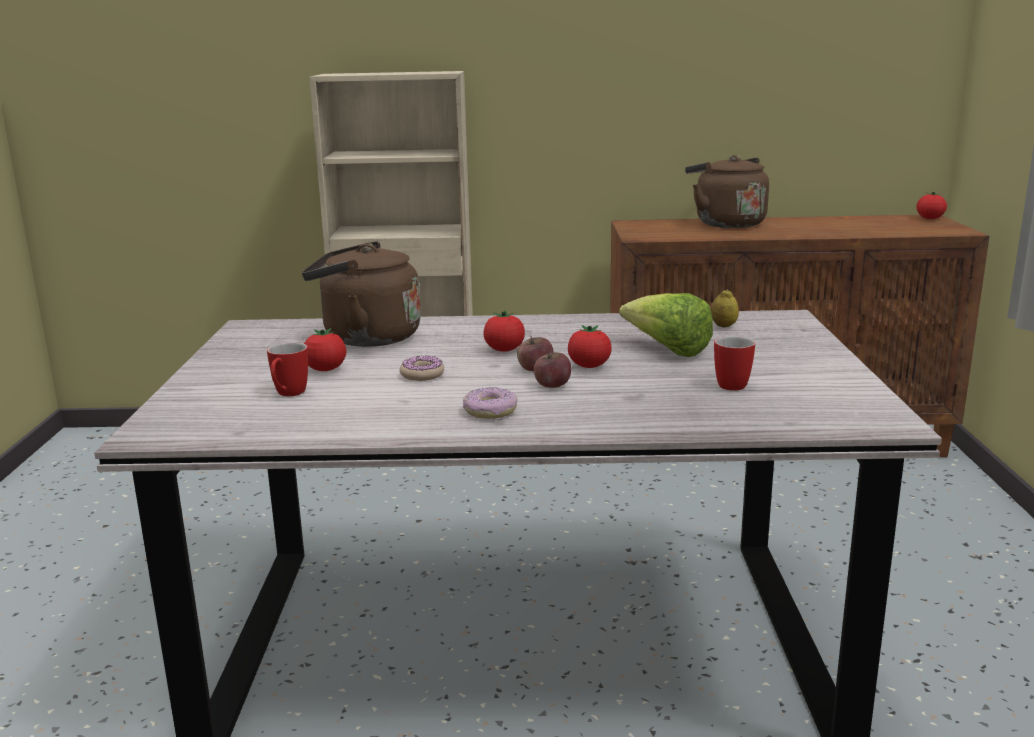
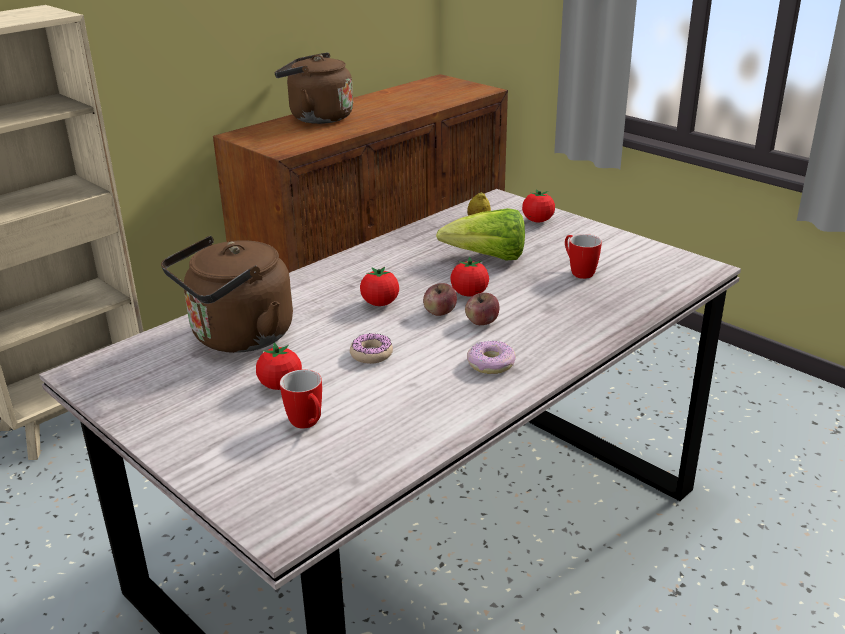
camera: 45 degrees left, 10 degrees up
tomato [916,192,947,219] -> tomato moved to [522,189,555,222]

